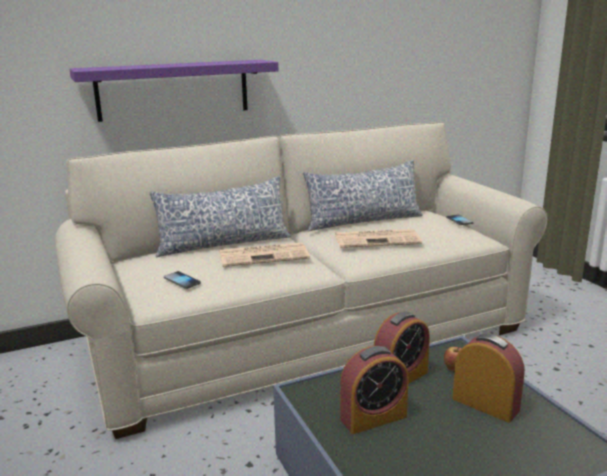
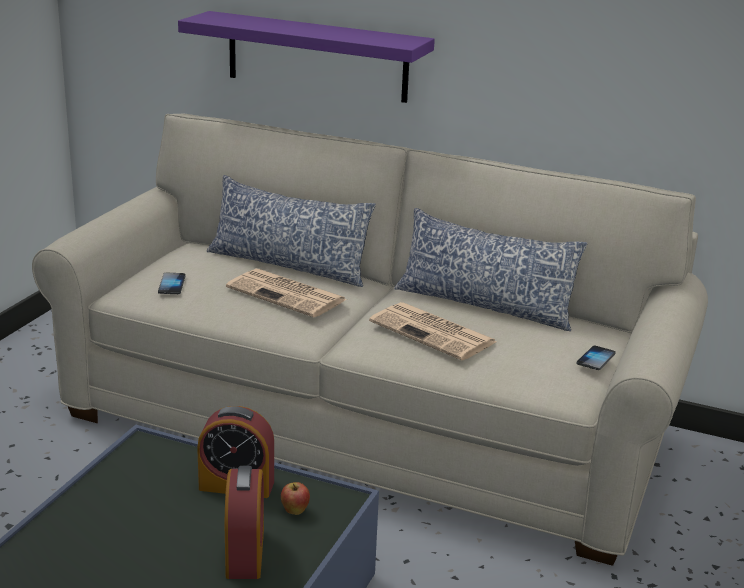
camera: 45 degrees right, 5 degrees up
alarm clock [340,346,409,434] -> none

